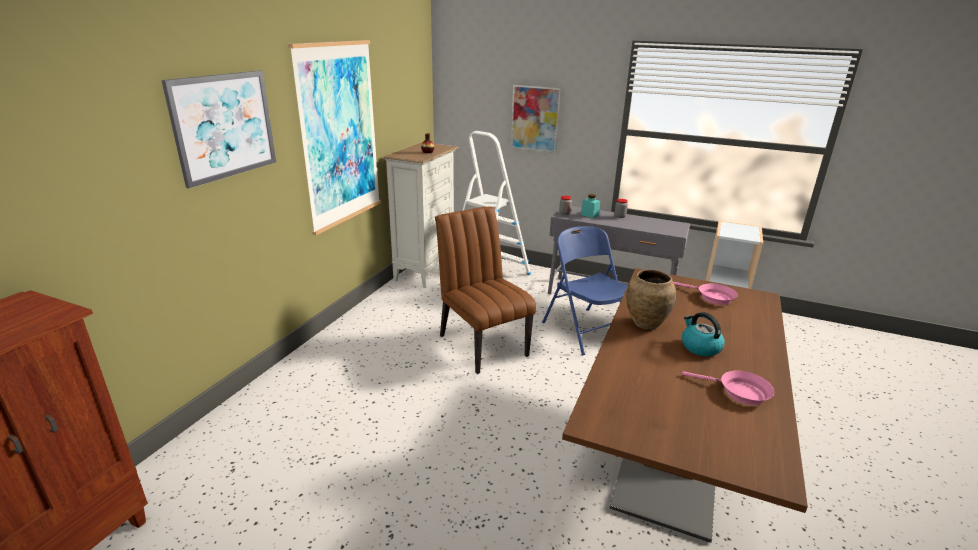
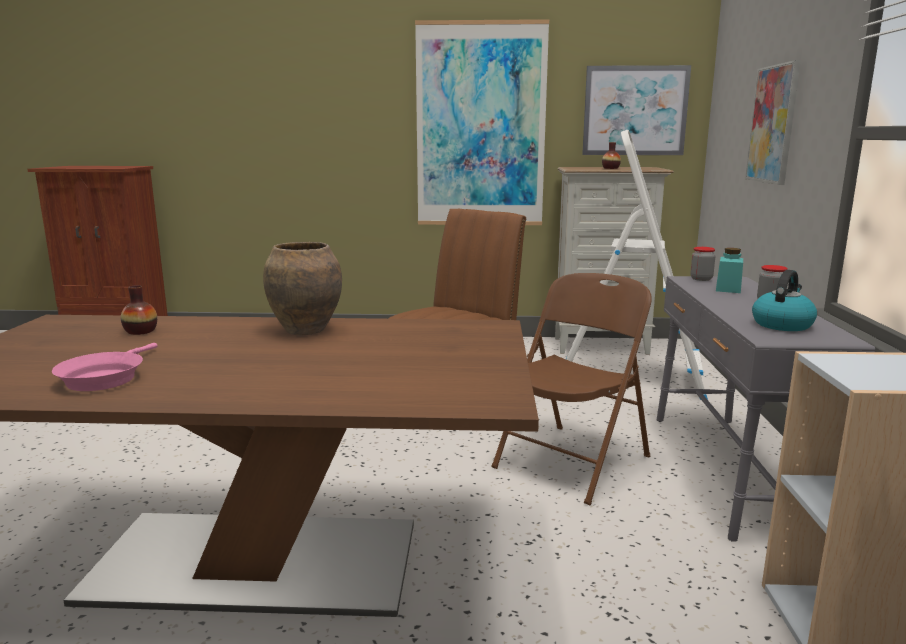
camera: 70 degrees right, 10 degrees down
picture [161,71,276,189] -> picture moved to [582,65,691,155]
blue chair [542,226,628,356] -> brown chair [491,273,652,505]
pink frying pan [673,282,737,305] -> none
kettle [682,312,725,356] -> kettle moved to [752,270,817,331]
none -> vase [121,285,157,335]

